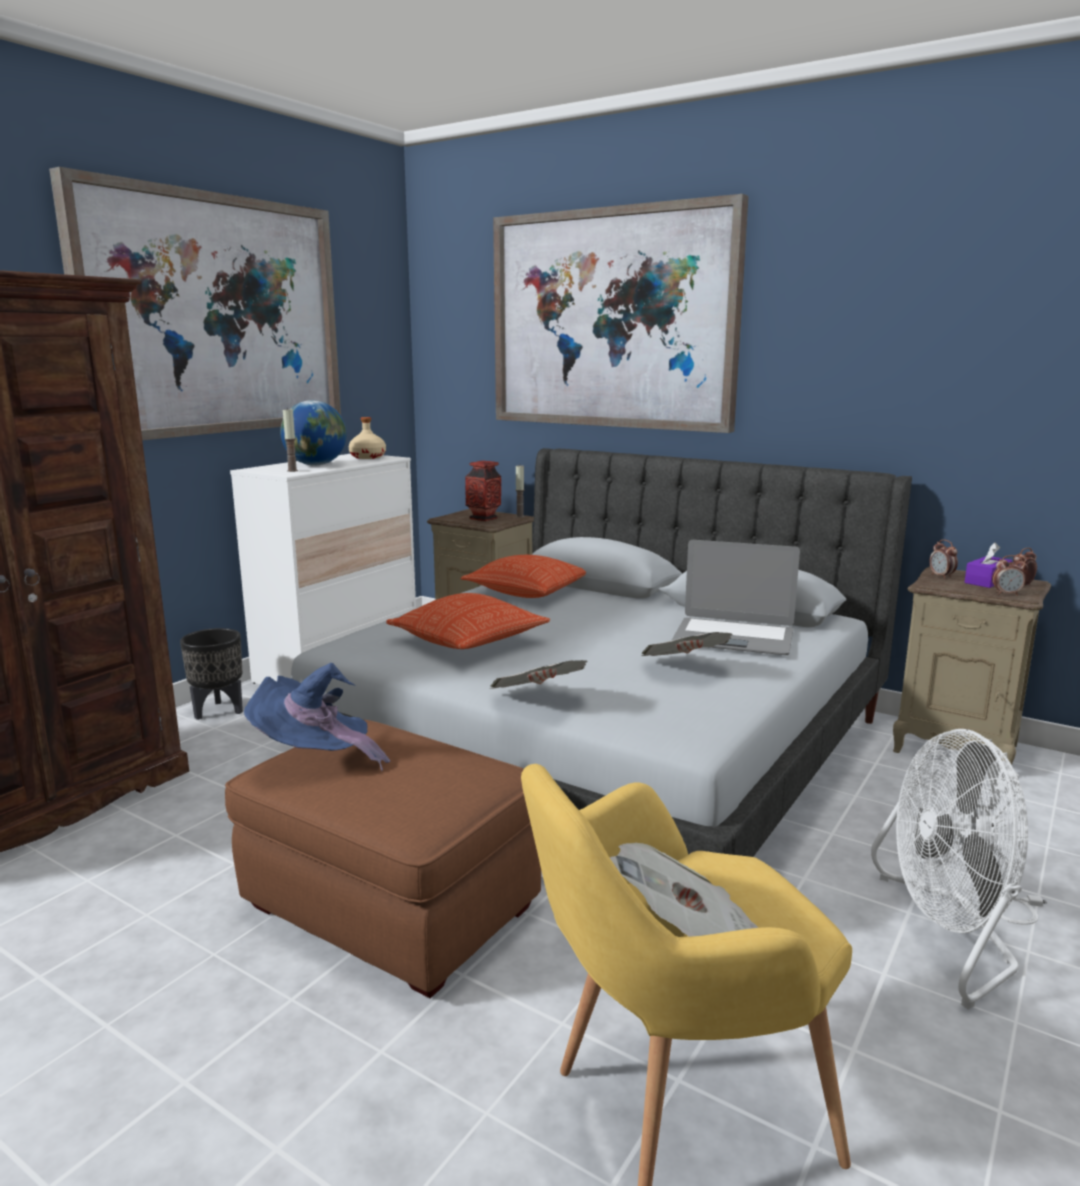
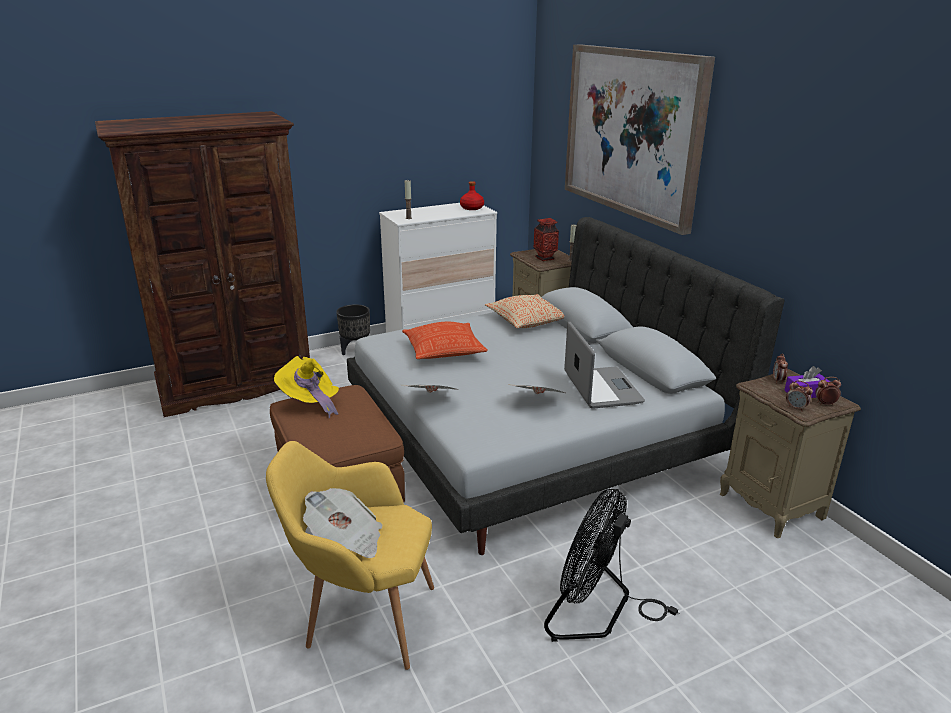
camera: 30 degrees right, 10 degrees up
picture [49,167,341,440] -> none
blue hat [244,663,390,772] -> yellow hat [274,356,339,418]
globe [280,400,347,466] -> none
beige bottle [349,417,386,459] -> red bottle [460,181,484,210]
orange pillow [461,555,586,598] -> beige pillow [485,294,564,328]
laptop [671,540,800,655] -> laptop turned 150 degrees counterclockwise [564,322,645,409]
white fan [871,729,1047,1010] -> black fan [544,489,680,642]

